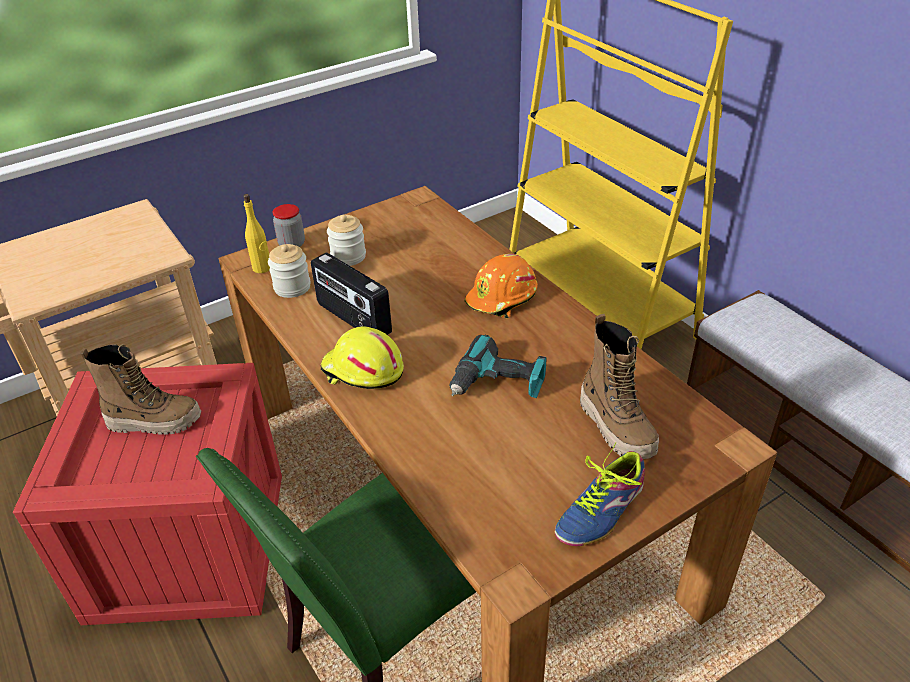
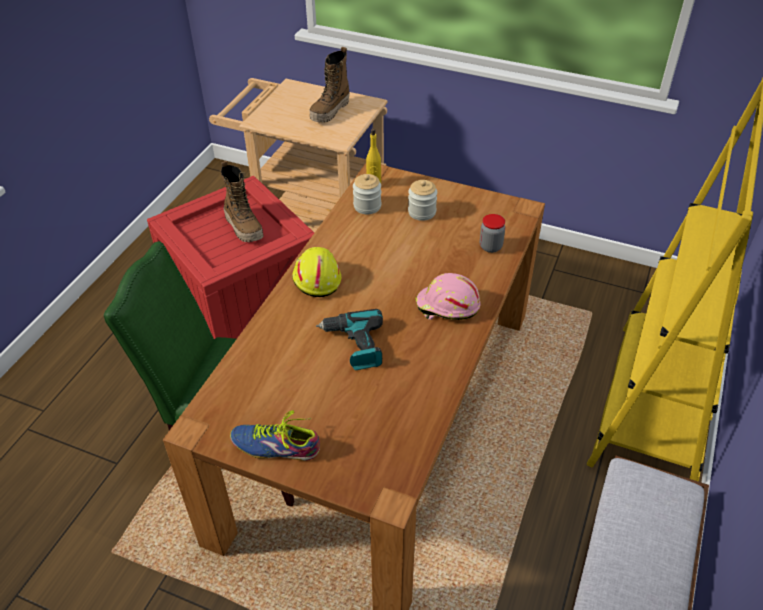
camera: 55 degrees right, 5 degrees up
jar [273,204,305,247] -> jar moved to [480,214,505,253]
radio [311,253,392,335] -> none
orange hard hat [464,254,538,318] -> pink hard hat [416,273,480,320]
boot [580,314,659,459] -> boot moved to [309,47,350,123]

